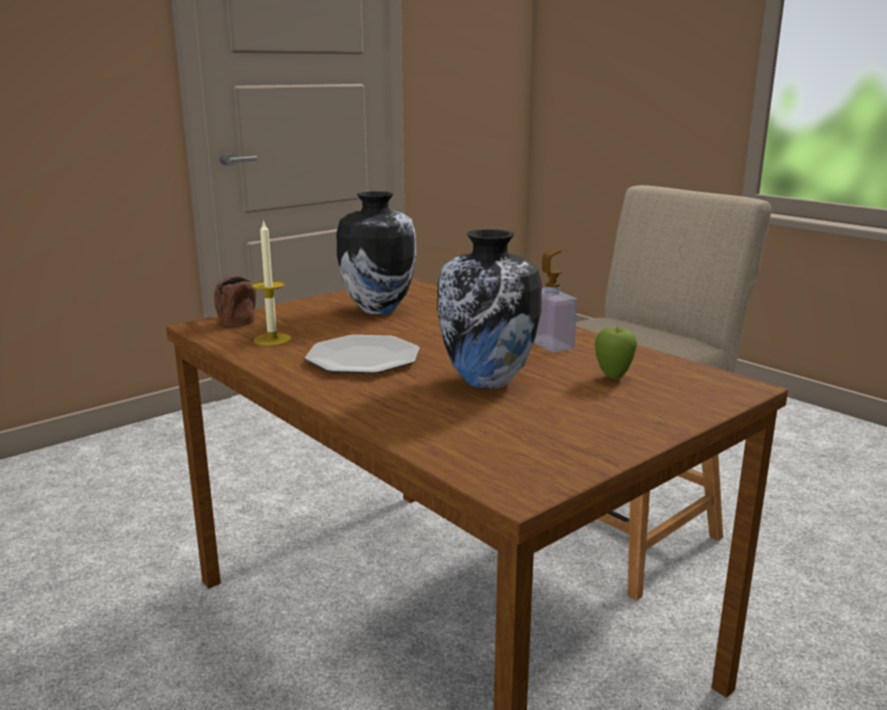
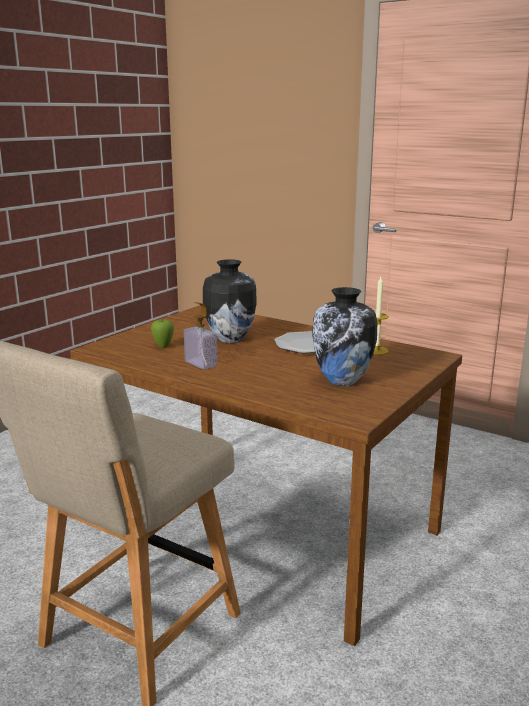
camera: 165 degrees right, 0 degrees up
brown mug [214,276,256,327] -> none

